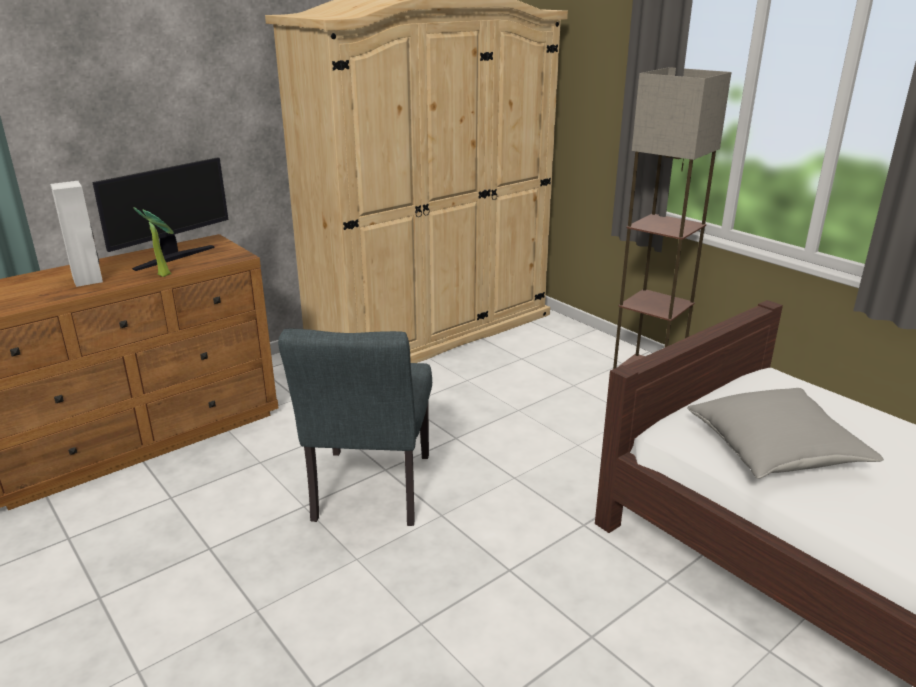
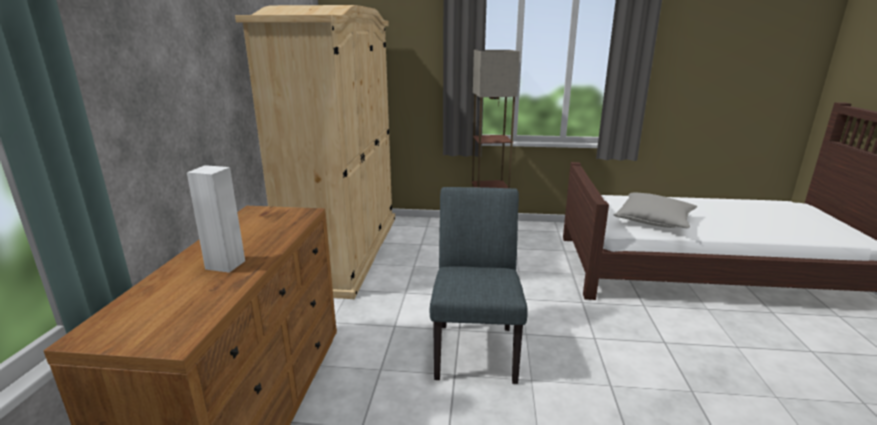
camera: 45 degrees left, 5 degrees down
monitor [92,157,229,271] -> none
potted plant [133,207,174,277] -> none
grey chair [278,328,432,526] -> grey chair turned 135 degrees counterclockwise [430,187,528,384]

